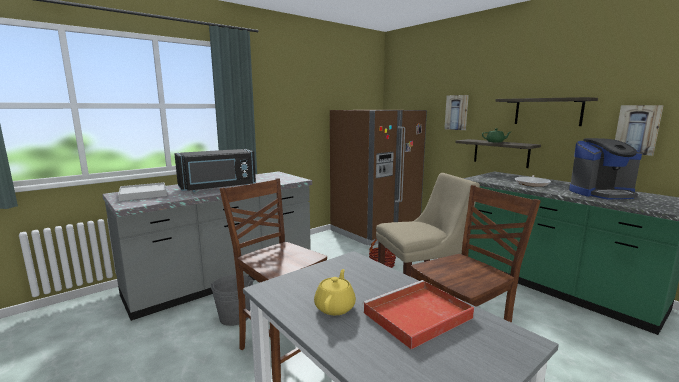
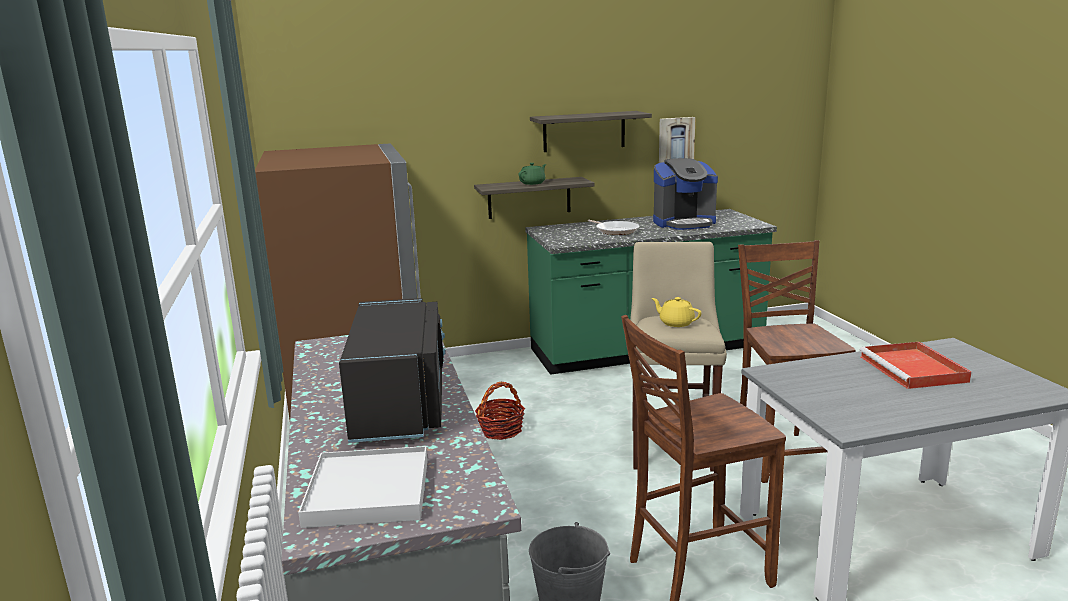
camera: 65 degrees left, 5 degrees up
yellow teapot [314,269,356,315] -> yellow teapot moved to [652,297,701,327]
picture [444,95,469,130] -> none
coffee machine [569,138,642,199] -> coffee machine turned 60 degrees clockwise [653,158,718,230]

